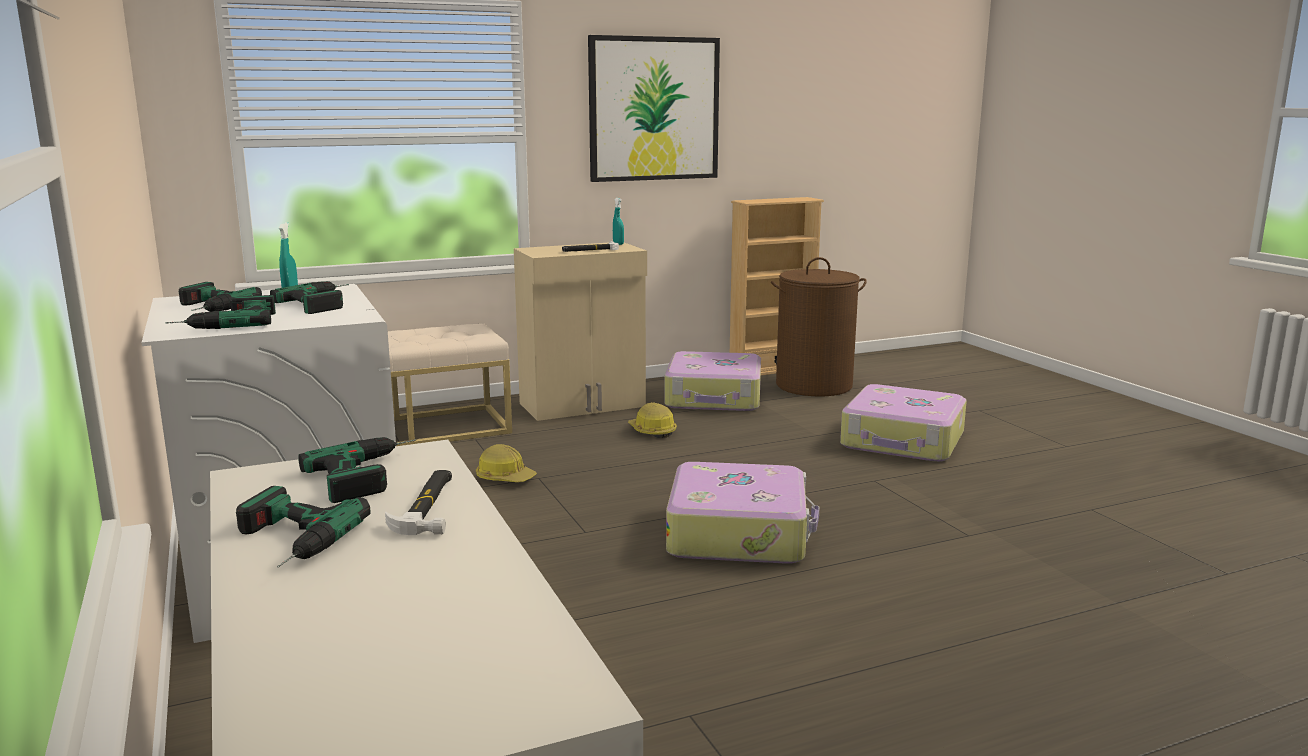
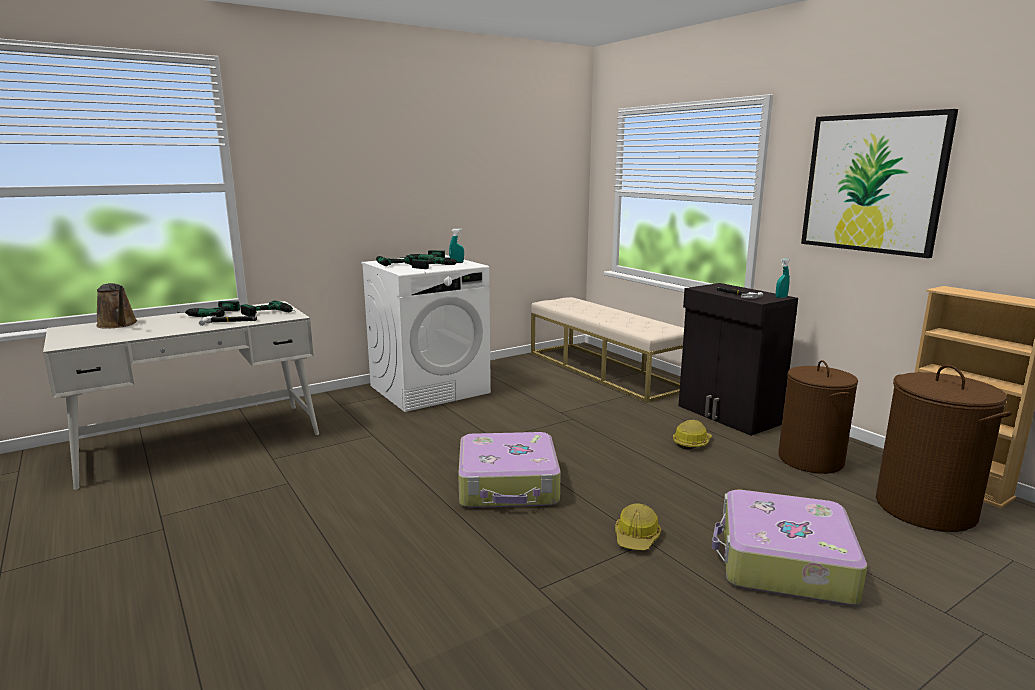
camera: 80 degrees right, 0 degrees up
hard hat [476,444,537,482] -> hard hat moved to [615,503,661,551]
beige cabinet [514,243,647,421] -> black cabinet [678,283,798,436]
suitcase [664,351,761,411] -> brown laundry basket [778,360,858,474]
none -> brown watering can [96,283,137,329]

